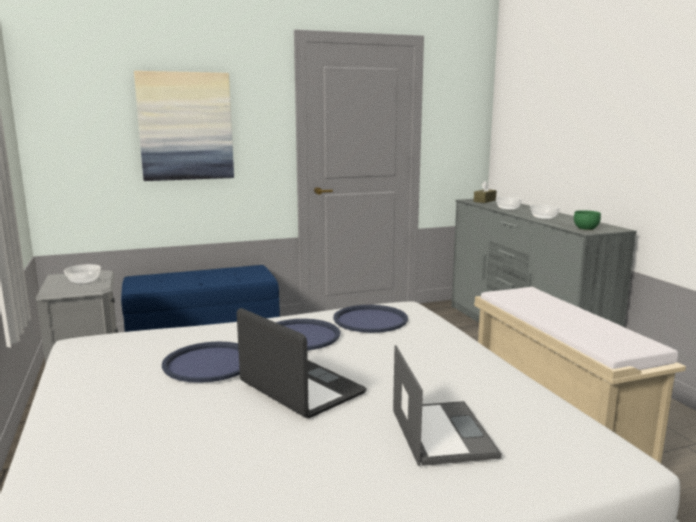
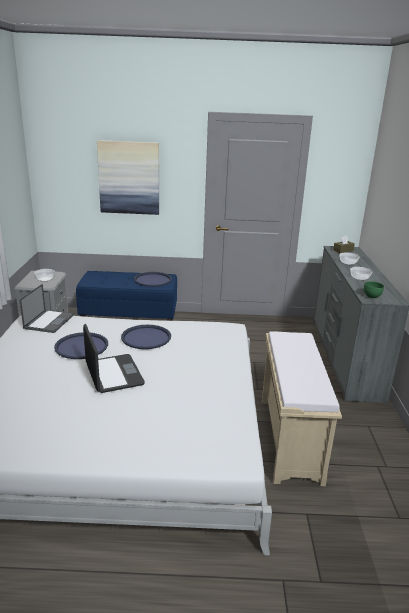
camera: 20 degrees right, 10 degrees up
blue tray [333,305,408,333] -> blue tray moved to [134,272,172,287]
laptop [393,345,502,466] -> laptop moved to [19,284,74,333]

